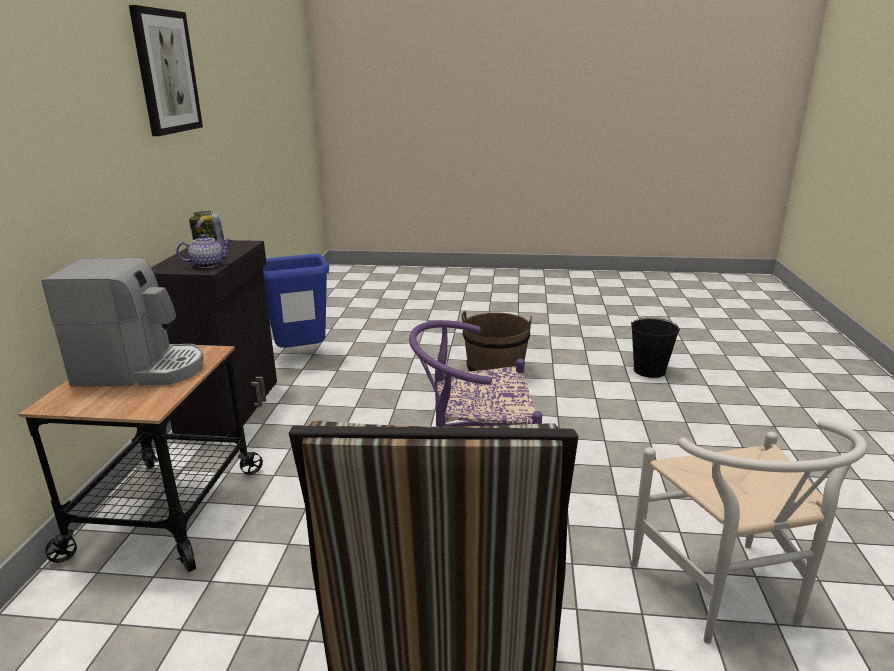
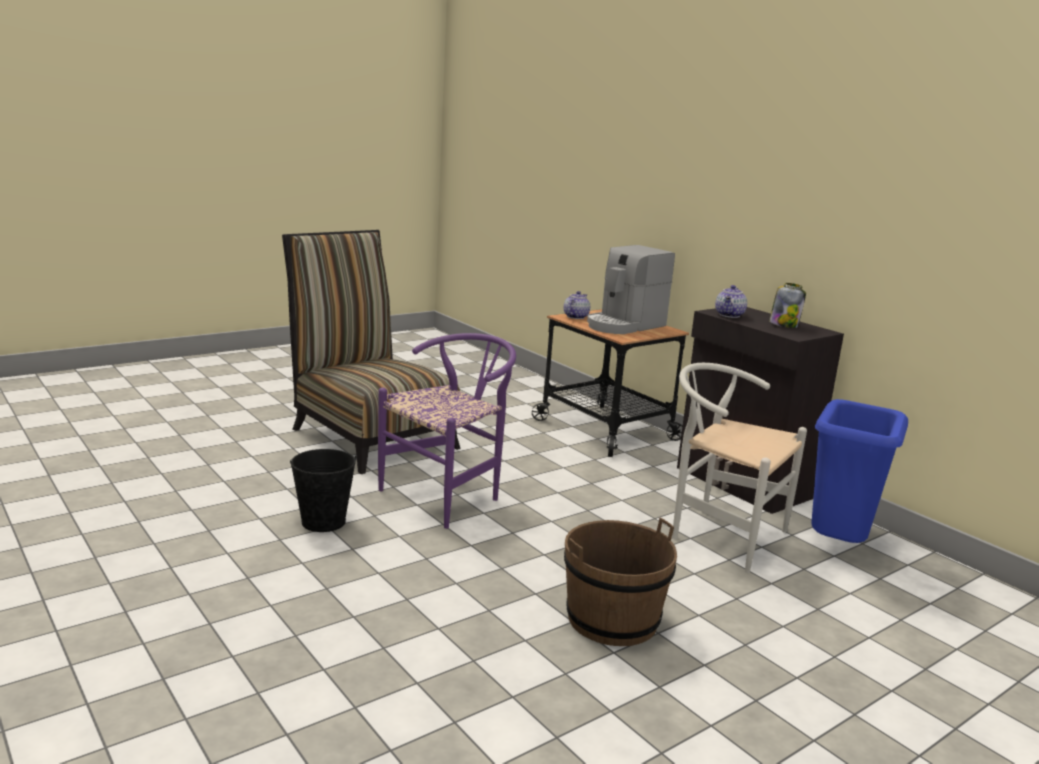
camera: 135 degrees right, 5 degrees down
picture [129,5,203,136] -> none
black bucket [631,318,680,378] -> black bucket moved to [290,449,357,532]
white chair [632,420,867,644] -> white chair moved to [672,363,807,573]
none -> teapot [564,291,590,319]

